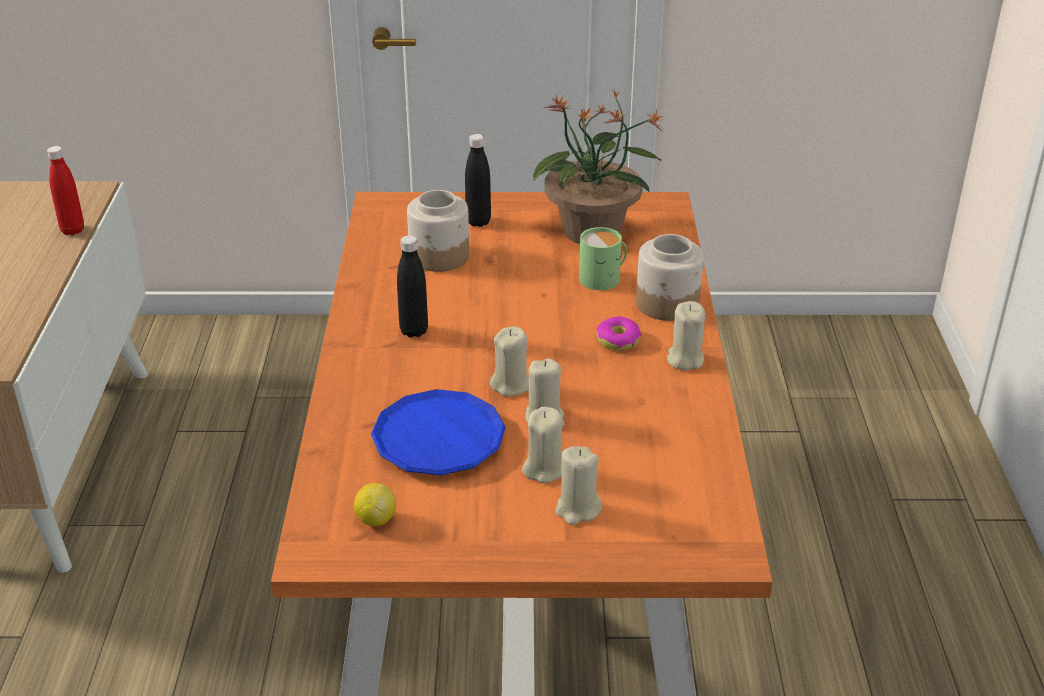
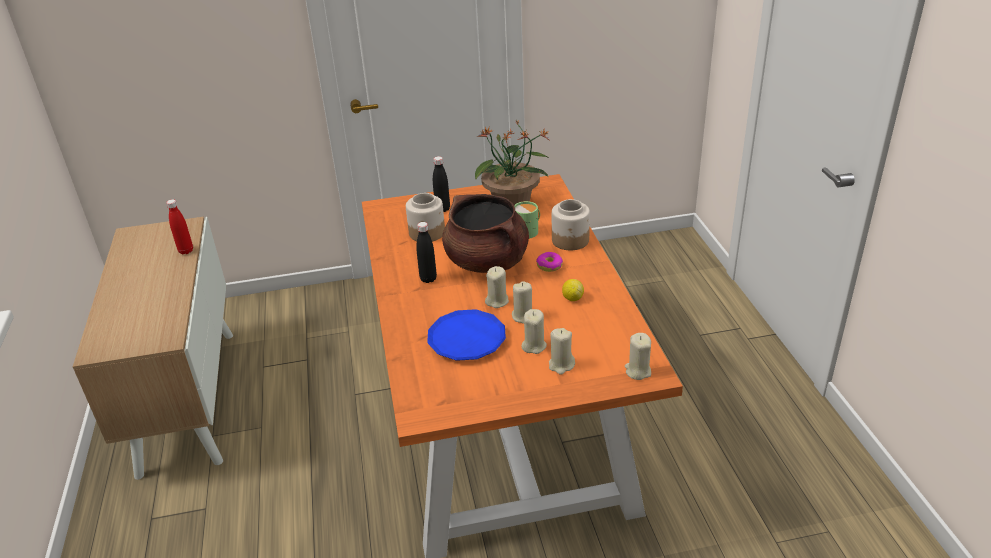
camera: 10 degrees left, 0 degrees up
lemon [354,483,396,526] -> lemon moved to [562,279,584,301]
beige candle [667,301,705,370] -> beige candle moved to [625,333,651,380]
none -> brown cooking pot [442,194,529,273]

